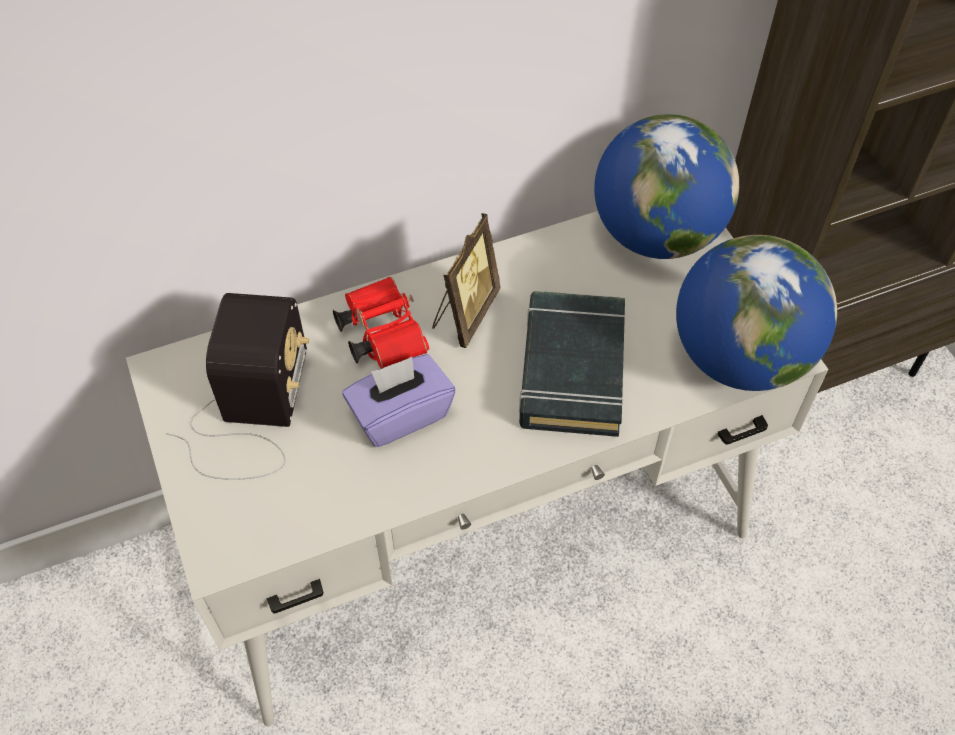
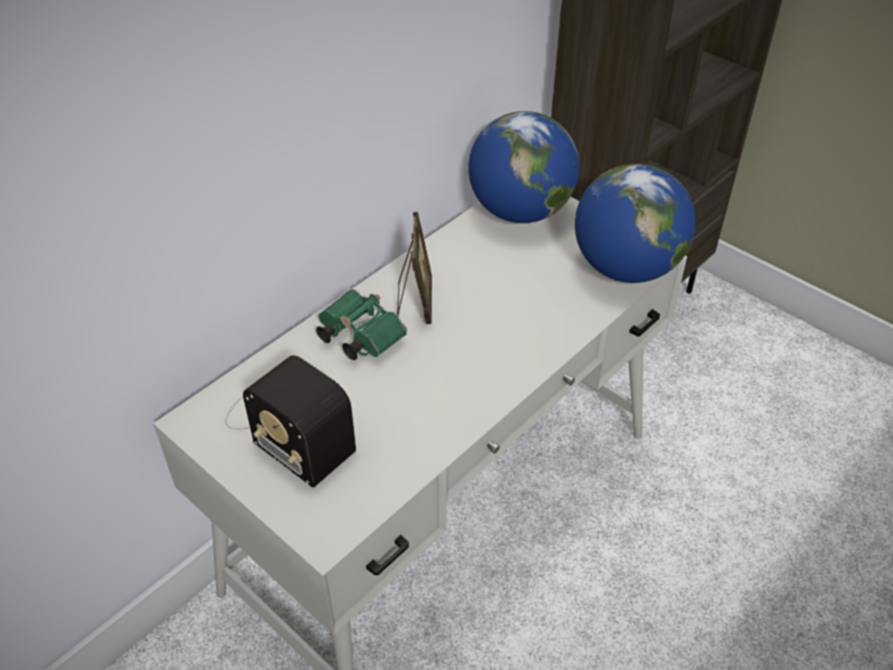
camera: 25 degrees left, 10 degrees down
radio [166,293,309,480] -> radio turned 150 degrees clockwise [225,355,356,487]
red binoculars [333,277,429,369] -> green binoculars [316,289,407,360]
purple tissue box [342,354,455,447] -> none
black book [519,291,625,437] -> none

